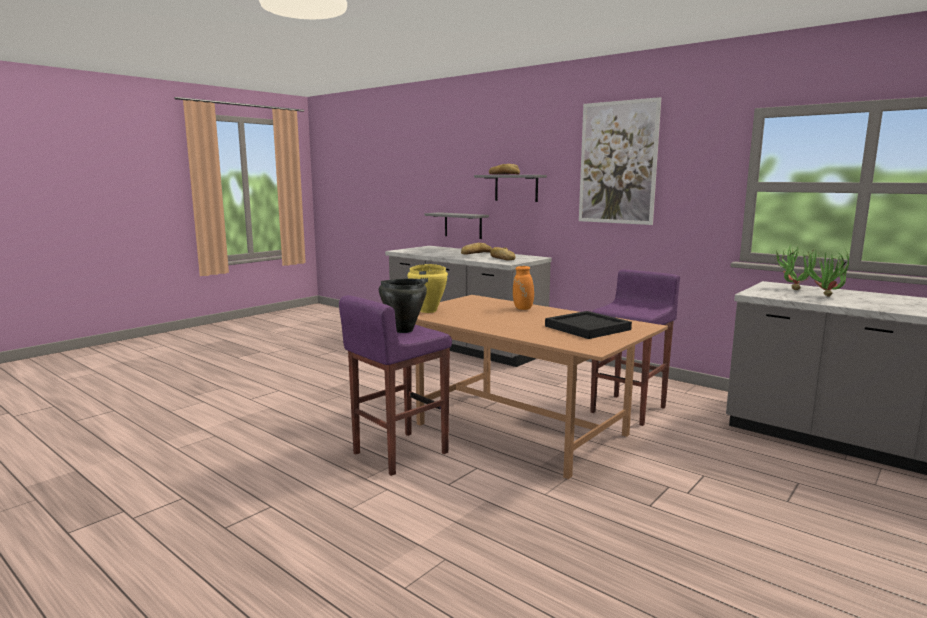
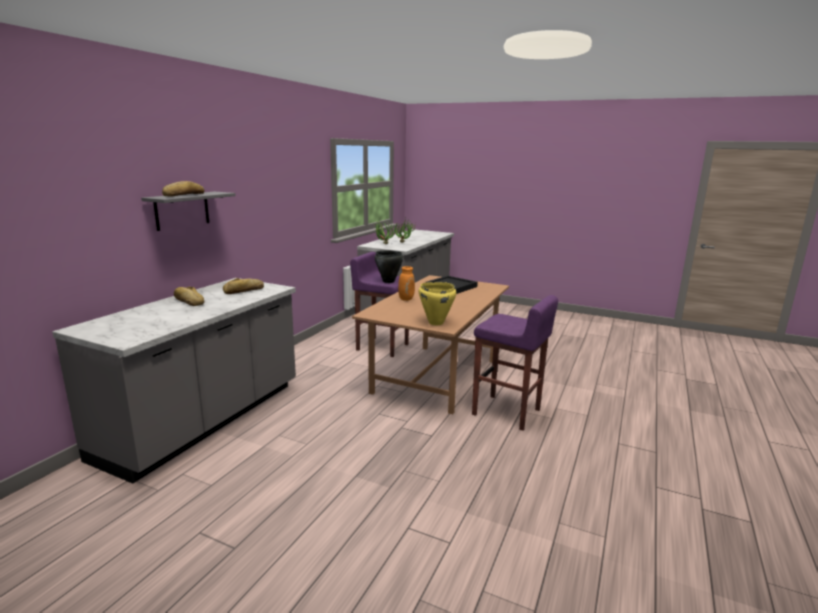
camera: 105 degrees left, 5 degrees up
black cooking pot [379,279,427,333] -> black cooking pot moved to [375,250,403,283]
grey shelf [424,212,489,239] -> none
picture [579,97,661,225] -> none

